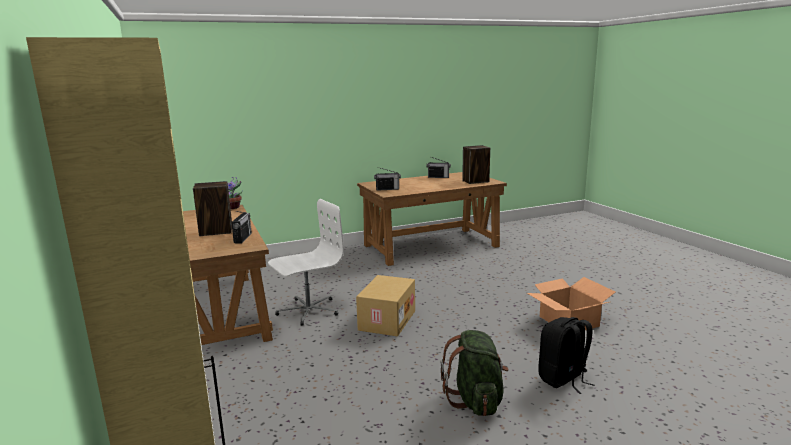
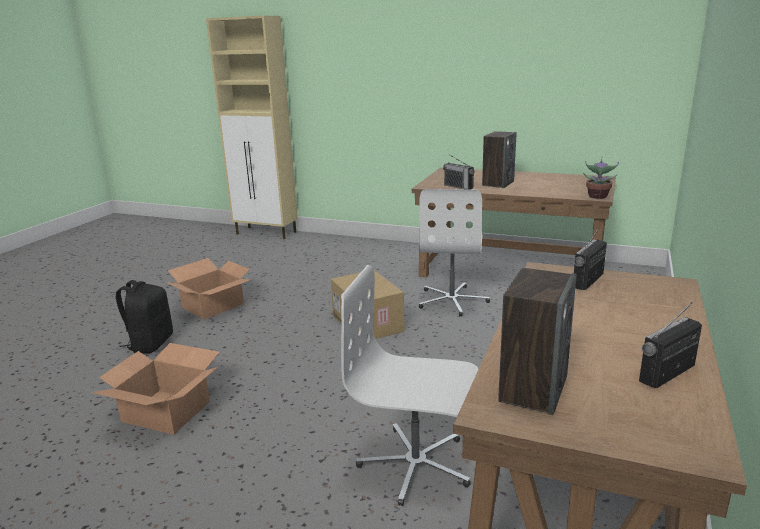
camera: 135 degrees right, 5 degrees up
green backpack [441,330,509,416] -> cardboard box [166,258,250,319]
none -> white office chair [341,265,478,506]

